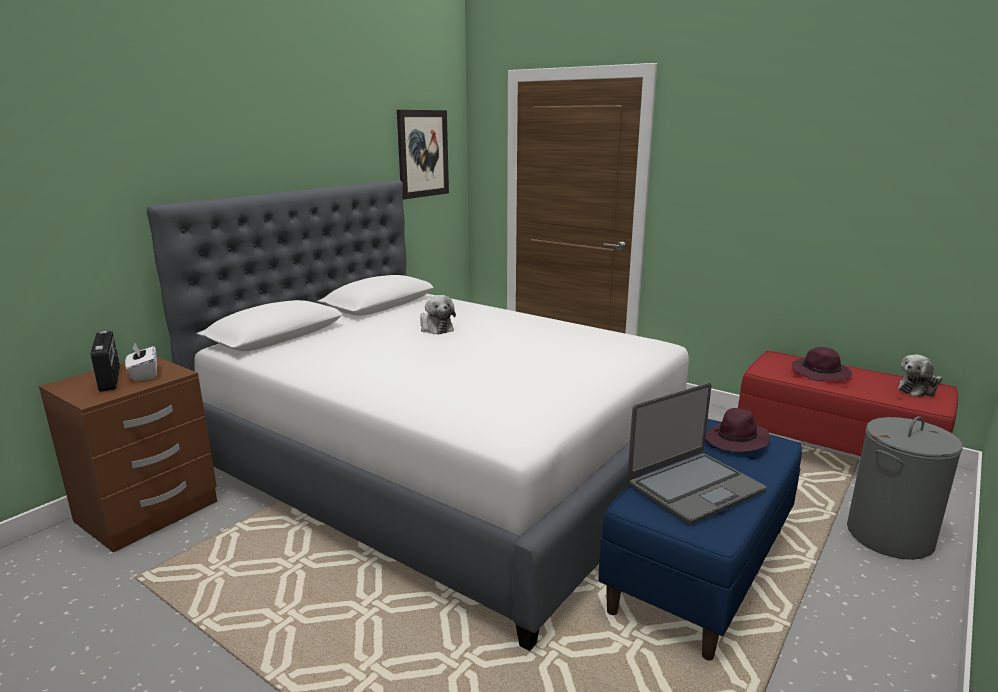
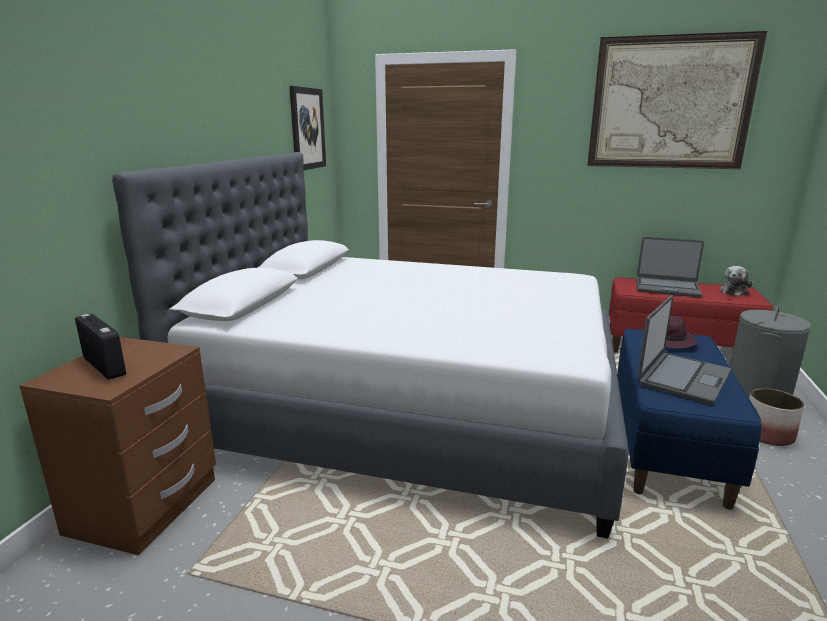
camera: 20 degrees left, 0 degrees up
white tissue box [125,342,157,381] -> none
plush toy [420,295,456,334] -> none
purple hat [792,347,852,381] -> laptop [637,237,704,298]
none -> picture [587,31,767,169]
none -> planter [749,388,804,446]

